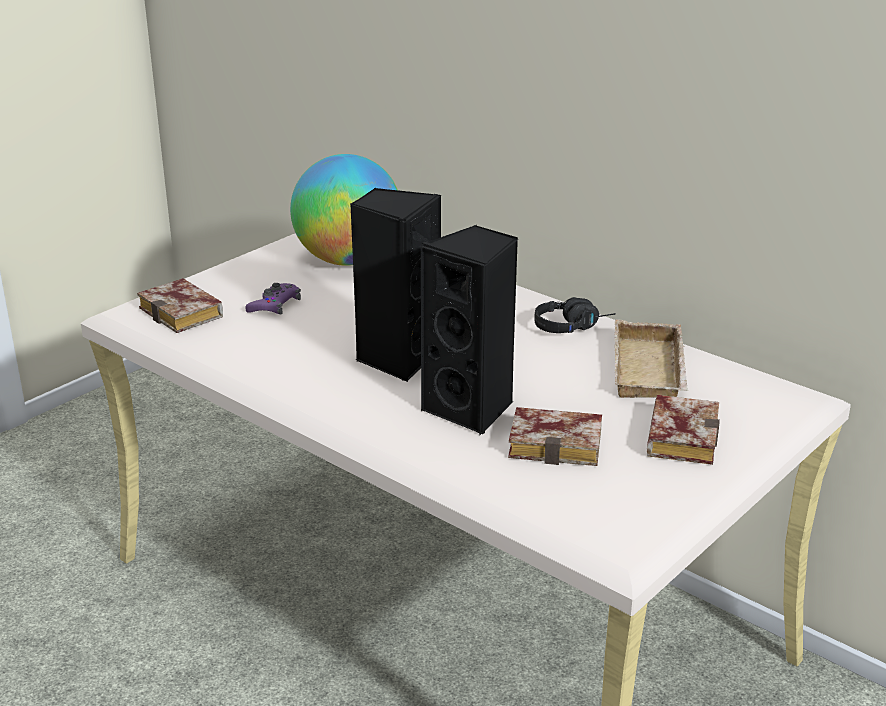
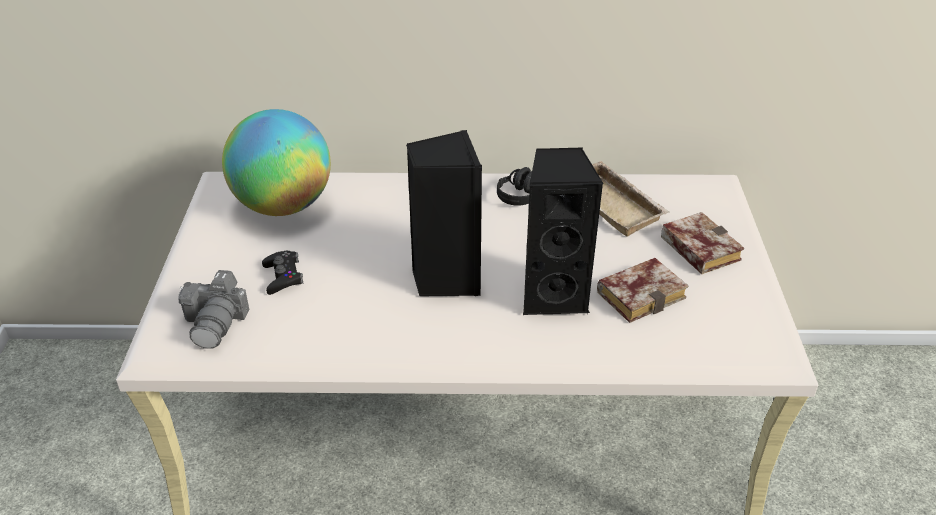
camera: 40 degrees left, 10 degrees up
book [137,278,223,333] -> camera [179,270,249,349]
purple game controller [245,283,301,315] -> black game controller [262,251,303,295]

